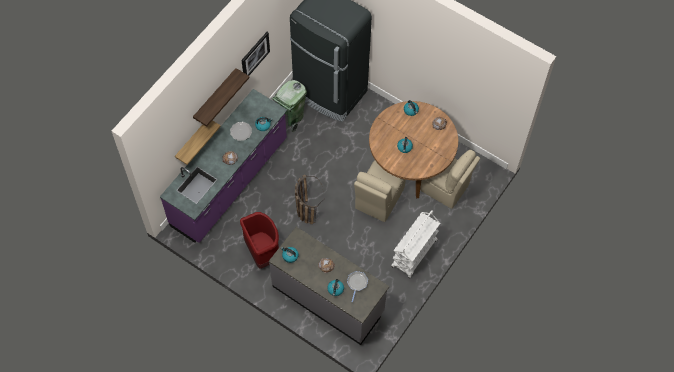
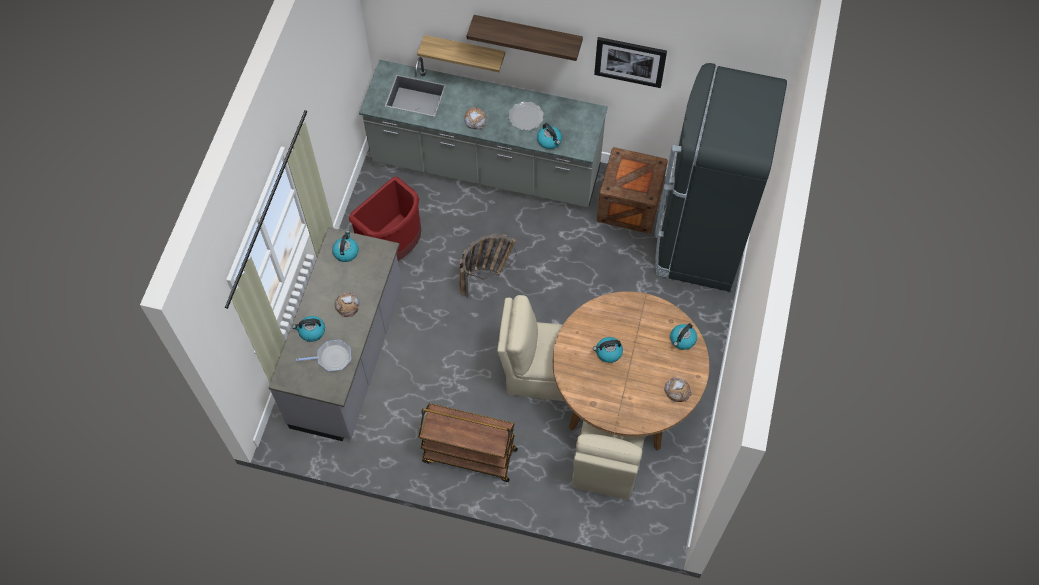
camera: 70 degrees right, 0 degrees up
purple counter [160,89,287,243] -> grey counter [359,57,608,207]
green trash can [272,80,307,132] -> crate [597,147,668,234]
white cart [391,210,440,278] -> brown cart [419,403,518,482]

